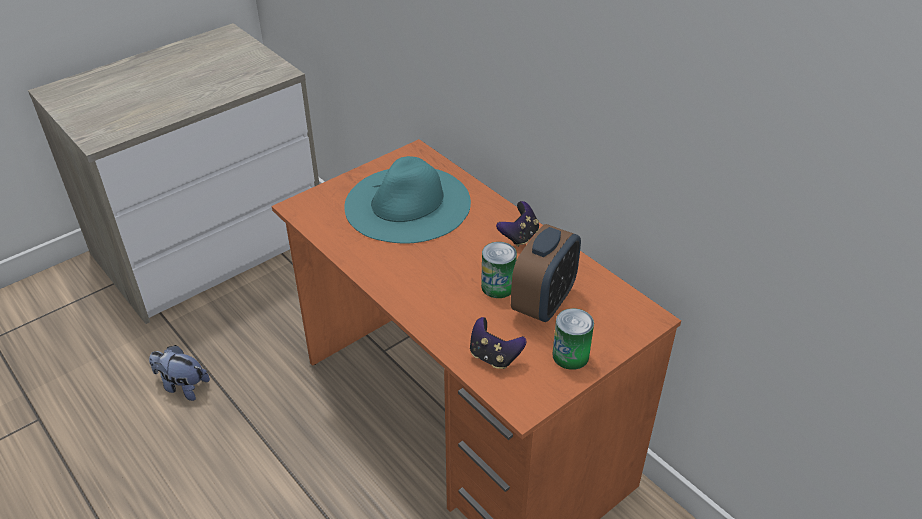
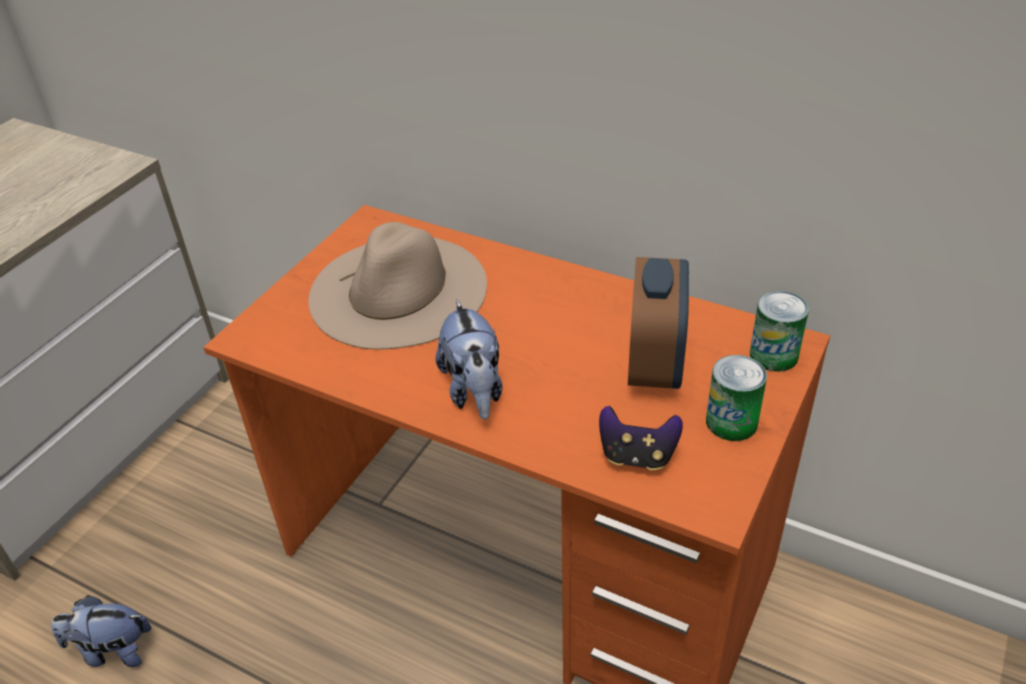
camera: 20 degrees left, 0 degrees up
turquoise hat [344,156,471,244] -> beige hat [308,222,487,350]
can [481,242,517,298] -> can moved to [750,291,809,372]
game controller [496,201,539,247] -> none
none -> plush toy [436,299,503,420]

